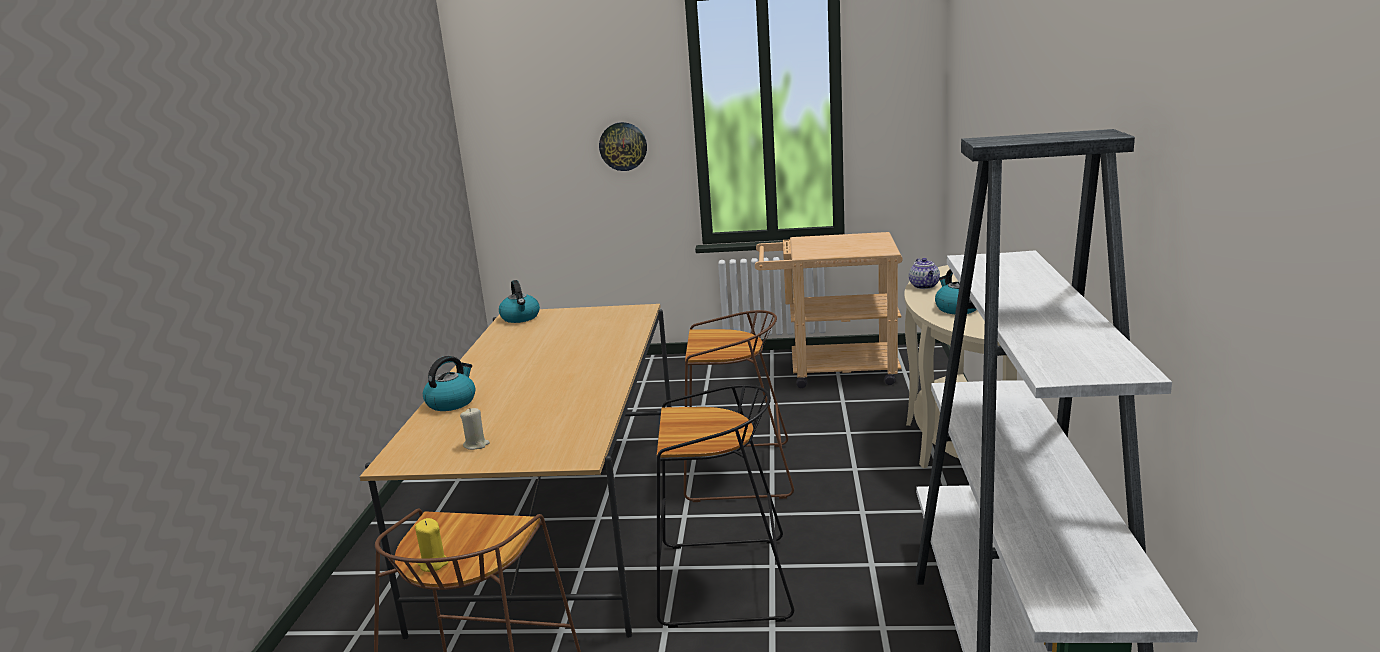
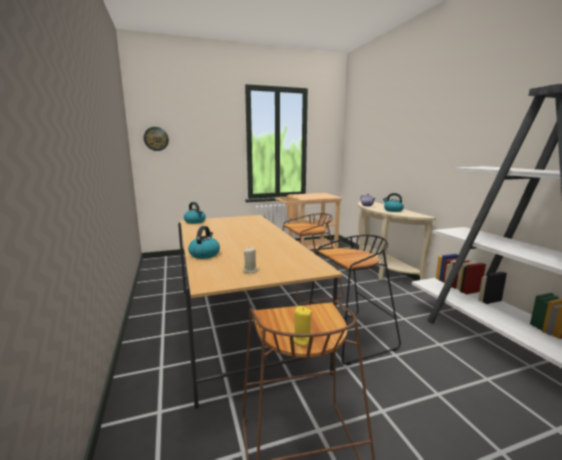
camera: 25 degrees left, 5 degrees down
wall clock [599,122,647,171] -> wall clock moved to [144,127,169,151]

